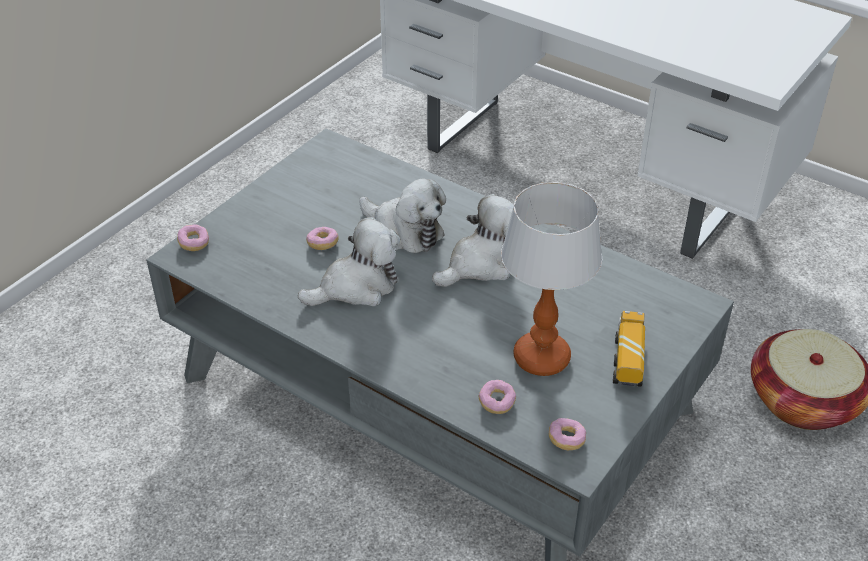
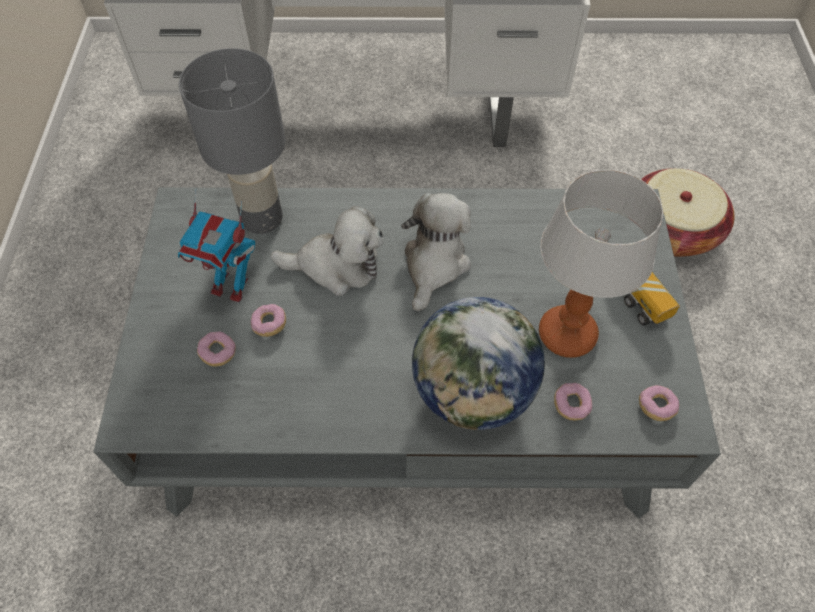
camera: 35 degrees left, 15 degrees up
donut [177,224,209,251] -> donut moved to [197,331,236,366]
plush toy [298,217,400,306] -> none
none -> toy robot [178,188,255,302]
none -> grey table lamp [179,48,286,234]
none -> globe [412,297,545,430]

